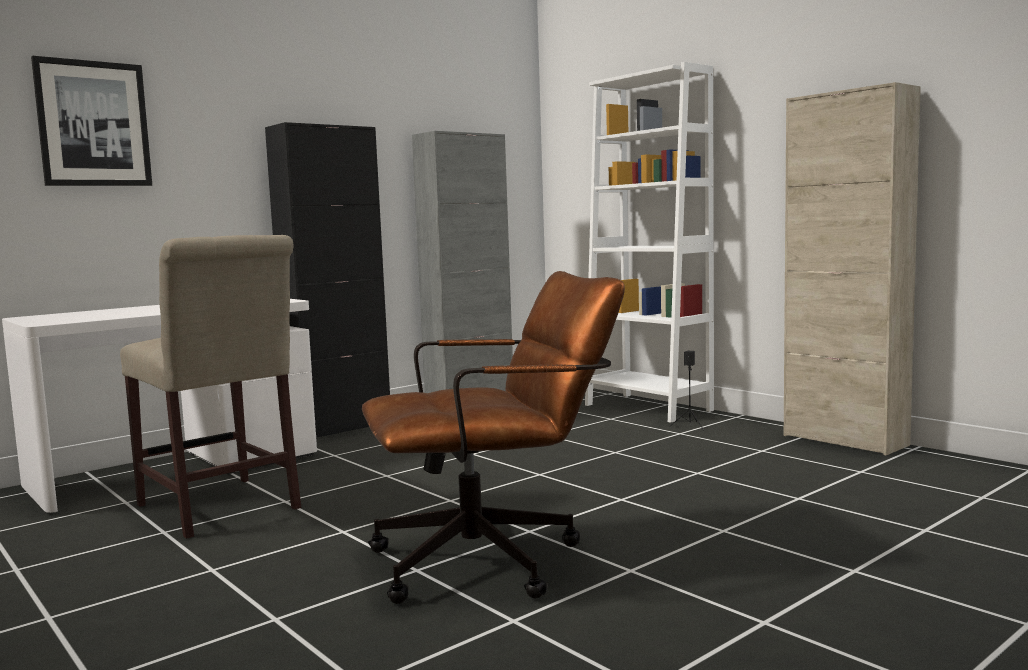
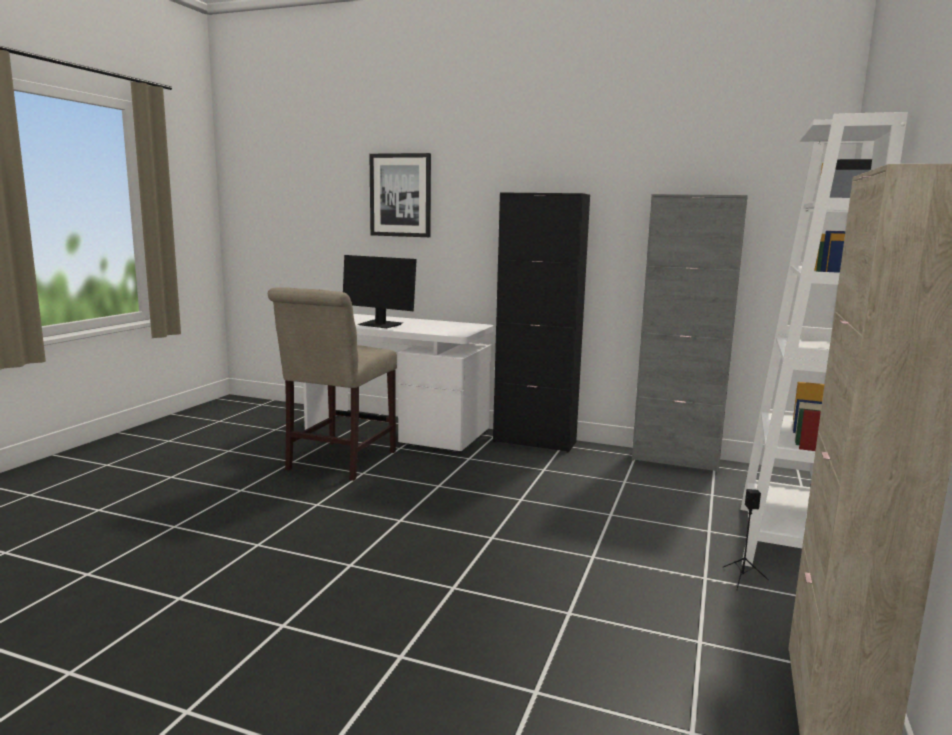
camera: 60 degrees right, 5 degrees up
brown office chair [362,271,625,604] -> none
none -> monitor [343,255,417,328]

